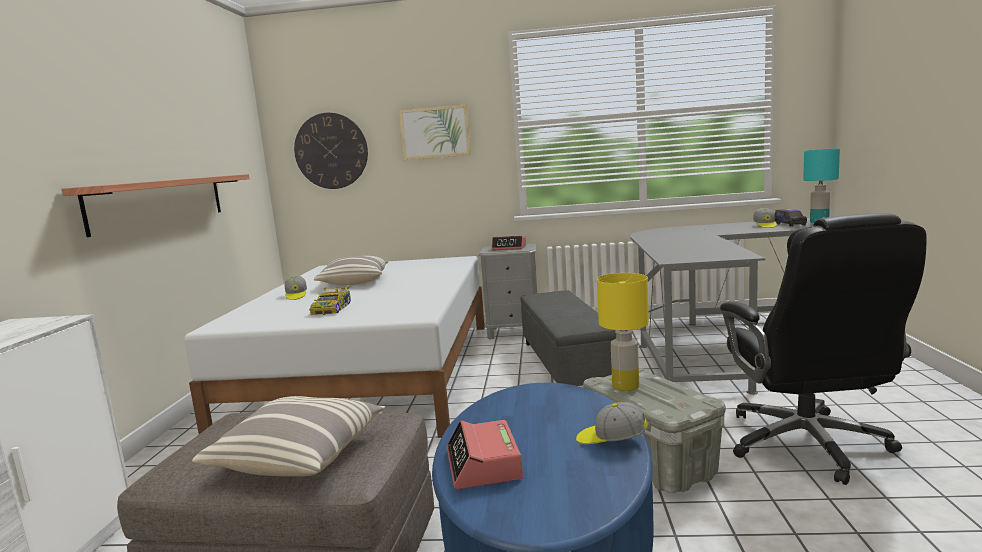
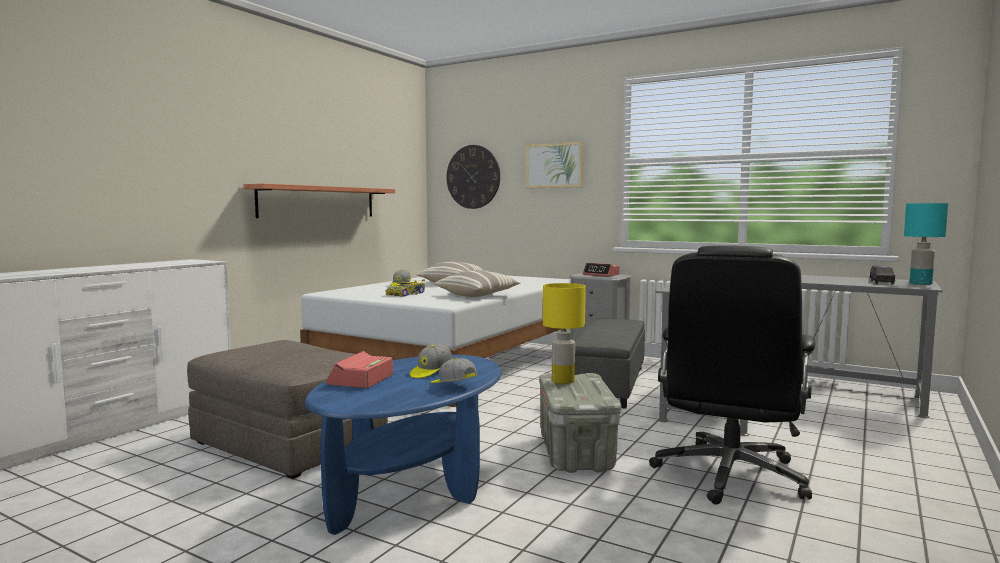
camera: 25 degrees right, 5 degrees down
pillow [192,396,385,477] -> pillow moved to [434,270,521,297]
cap [753,208,777,228] -> cap moved to [410,344,453,378]

